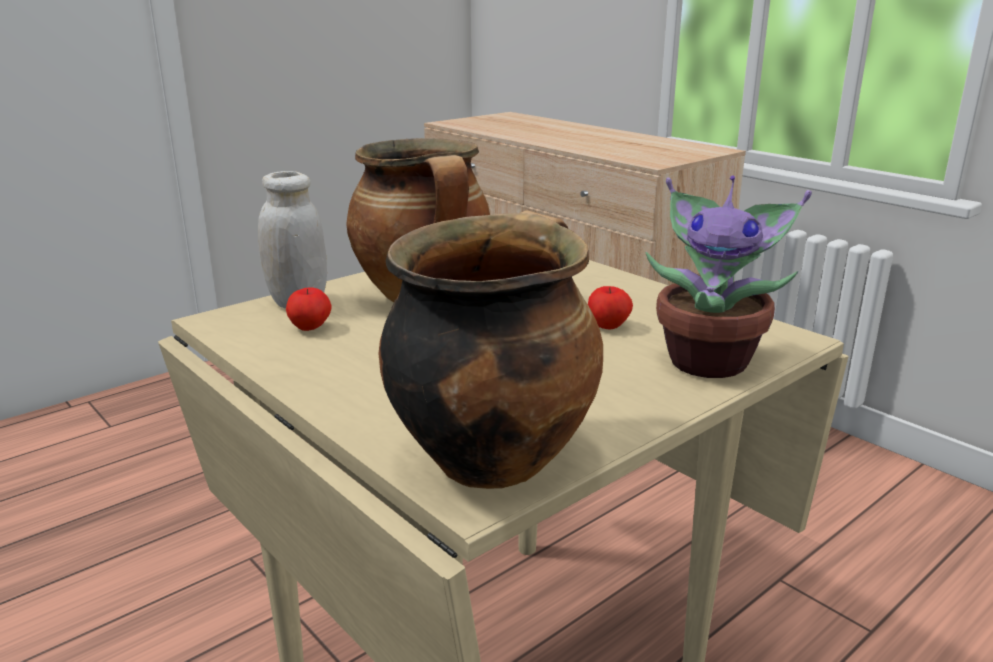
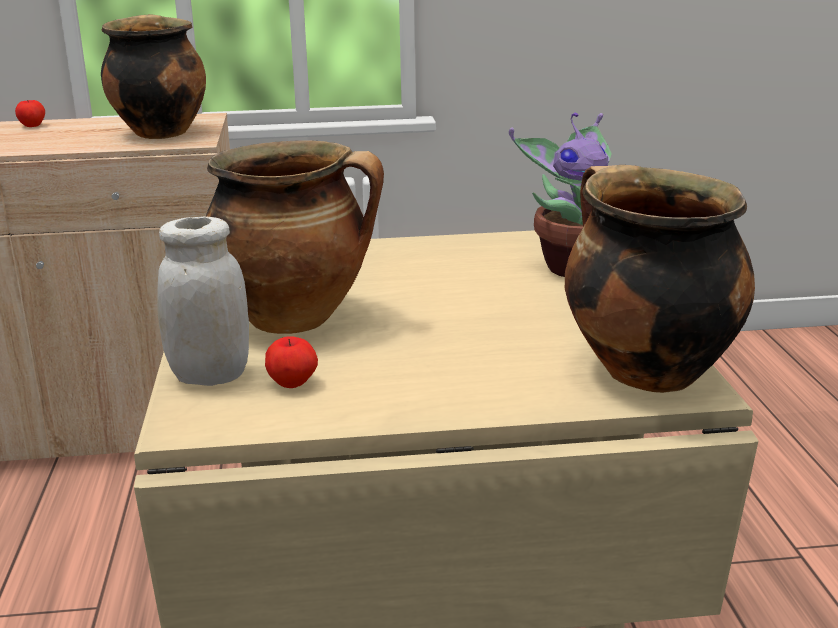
camera: 55 degrees left, 0 degrees up
apple [588,286,633,329] -> apple moved to [15,100,45,127]
none -> cooking pot [101,14,206,139]

